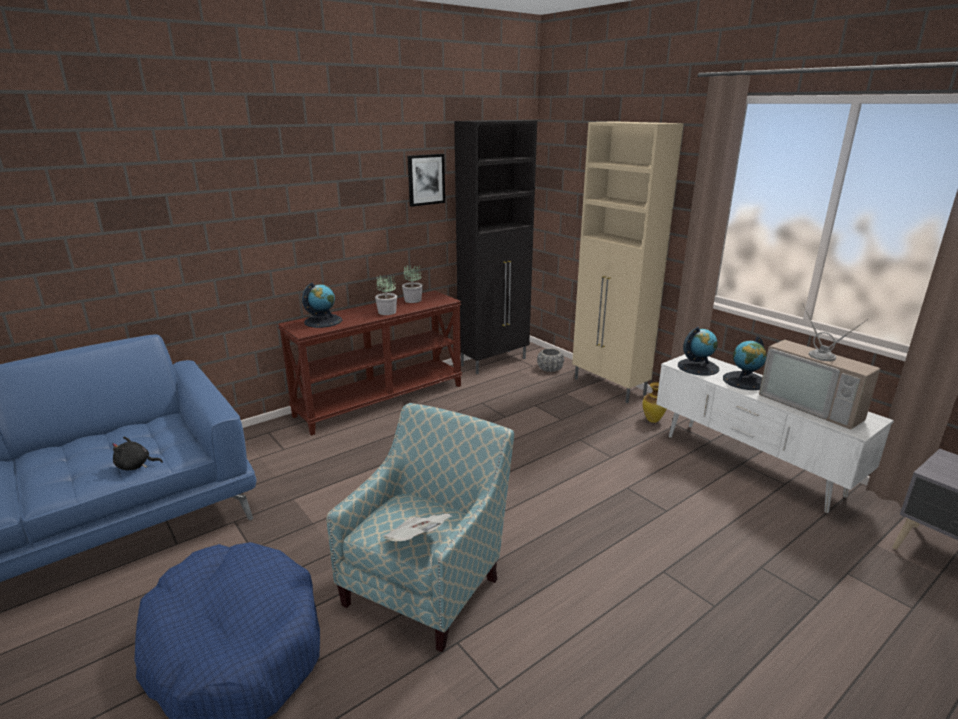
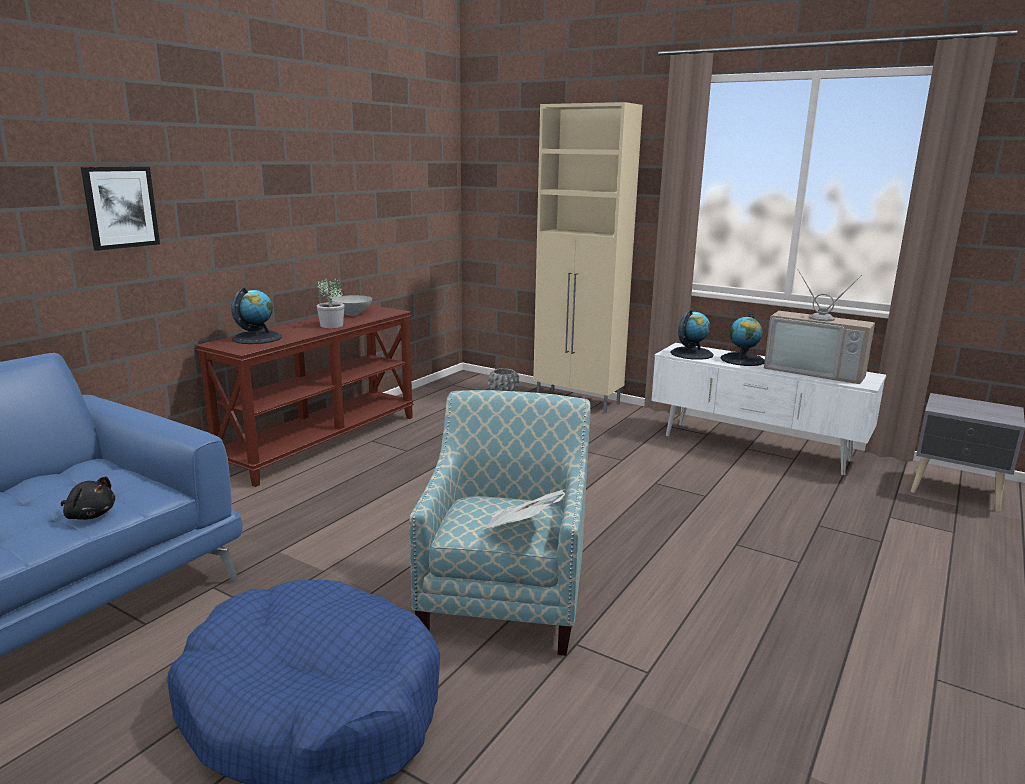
camera: 20 degrees left, 5 degrees down
black plush toy [112,437,163,471] -> black plush toy turned 135 degrees counterclockwise [61,477,115,520]
potted plant [402,265,423,303] -> grey bowl [332,295,372,315]
picture [408,154,445,207] -> picture moved to [81,166,160,251]
black cabinet [454,120,537,374] -> none
vase [643,382,667,423] -> none

